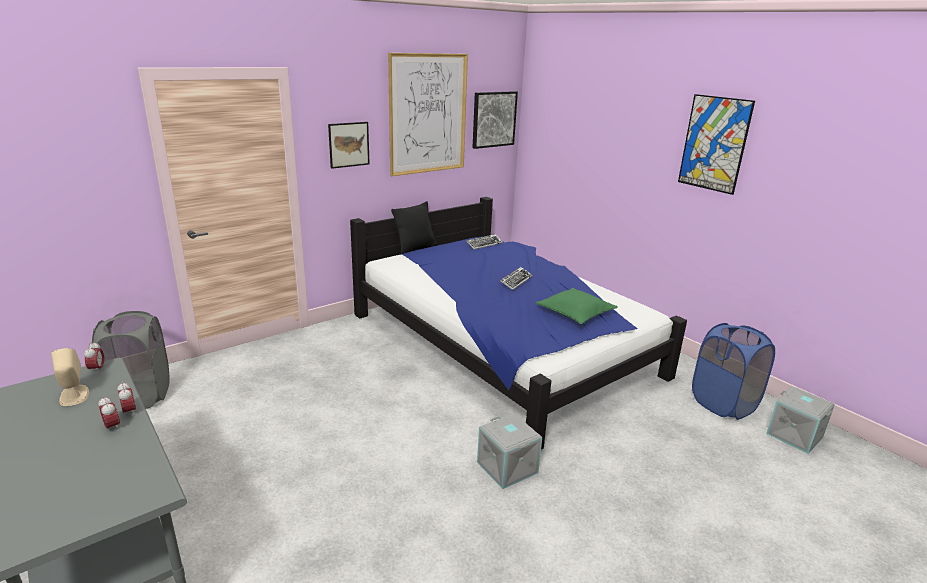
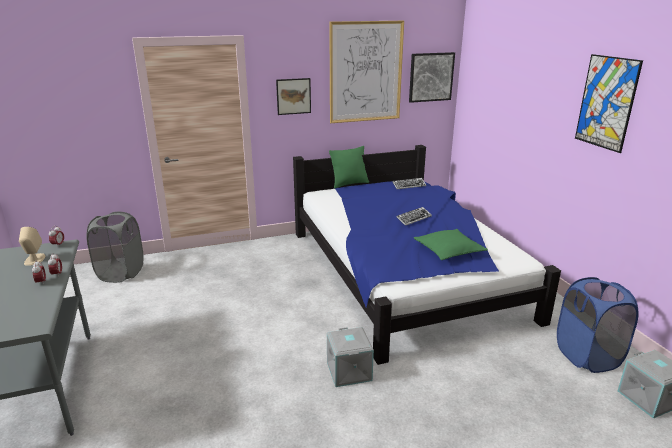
camera: 20 degrees right, 0 degrees up
black pillow [391,201,437,254] -> green pillow [329,146,369,188]

